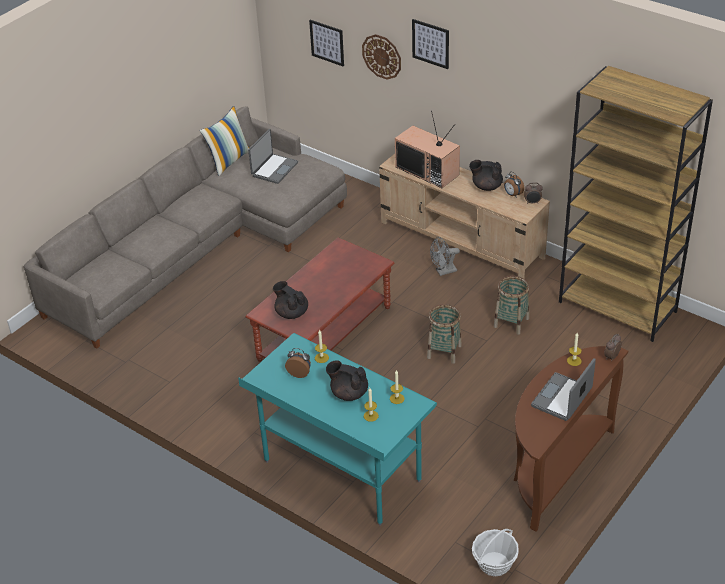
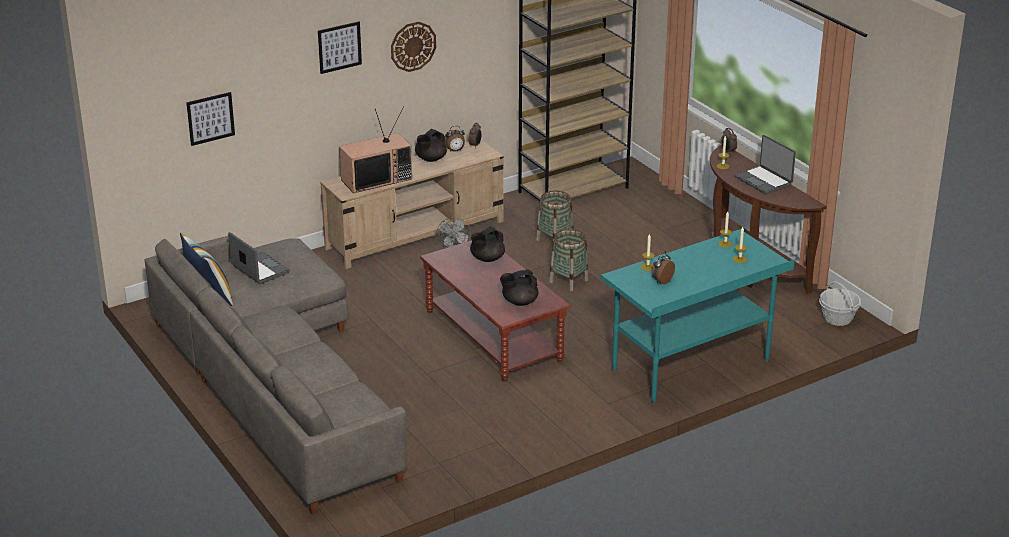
camera: 70 degrees left, 10 degrees down
black teapot [326,360,368,401] -> black teapot moved to [470,226,505,262]
wall clock [362,34,401,79] -> wall clock moved to [391,22,436,72]

